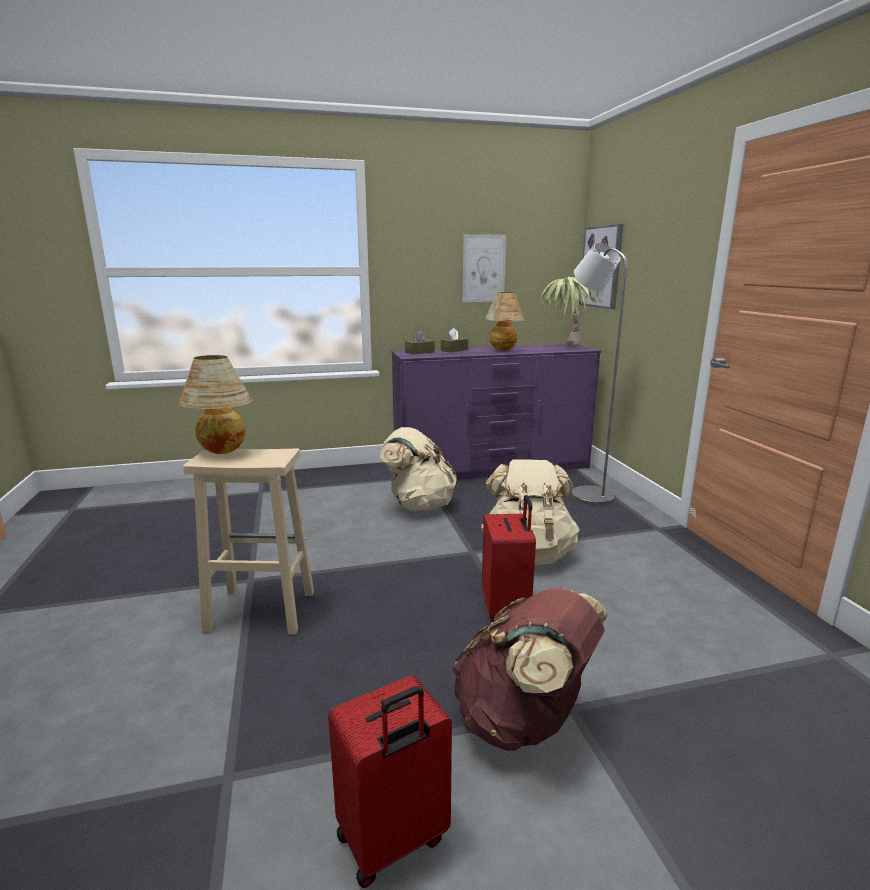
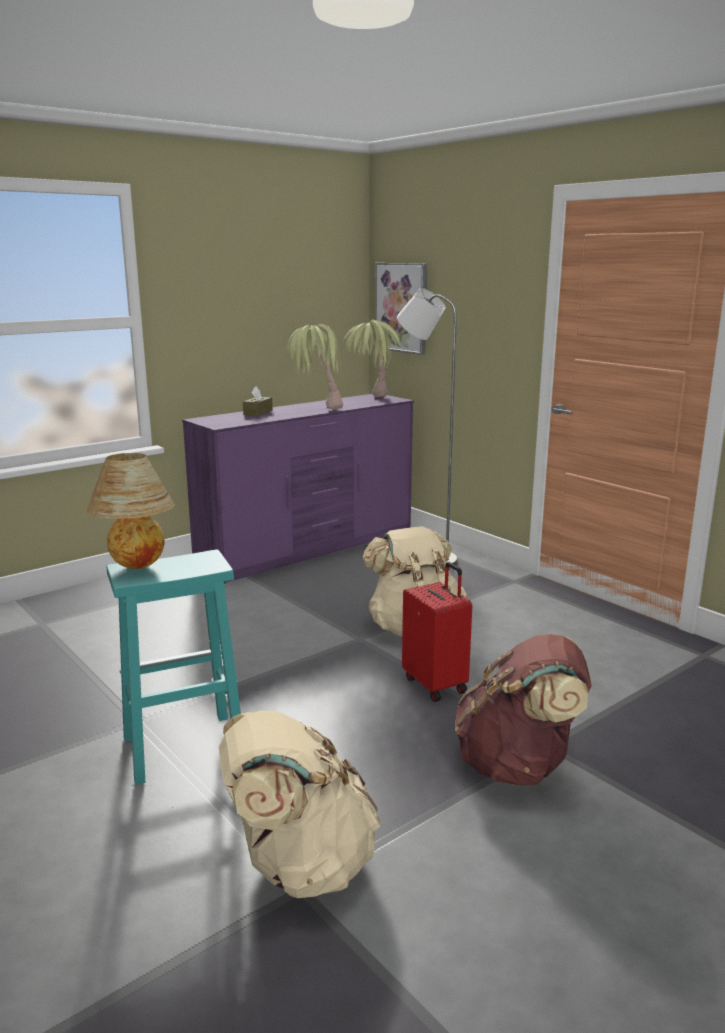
camera: 25 degrees left, 0 degrees up
beige stool [183,449,314,635] -> turquoise stool [106,549,241,785]
red suitcase [328,675,452,888] -> none
beige backpack [380,427,457,511] -> beige backpack moved to [219,711,380,898]
brown tissue box [405,330,435,355] -> none
picture [463,234,506,302] -> none
table lamp [485,292,525,351] -> potted plant [286,325,343,410]

